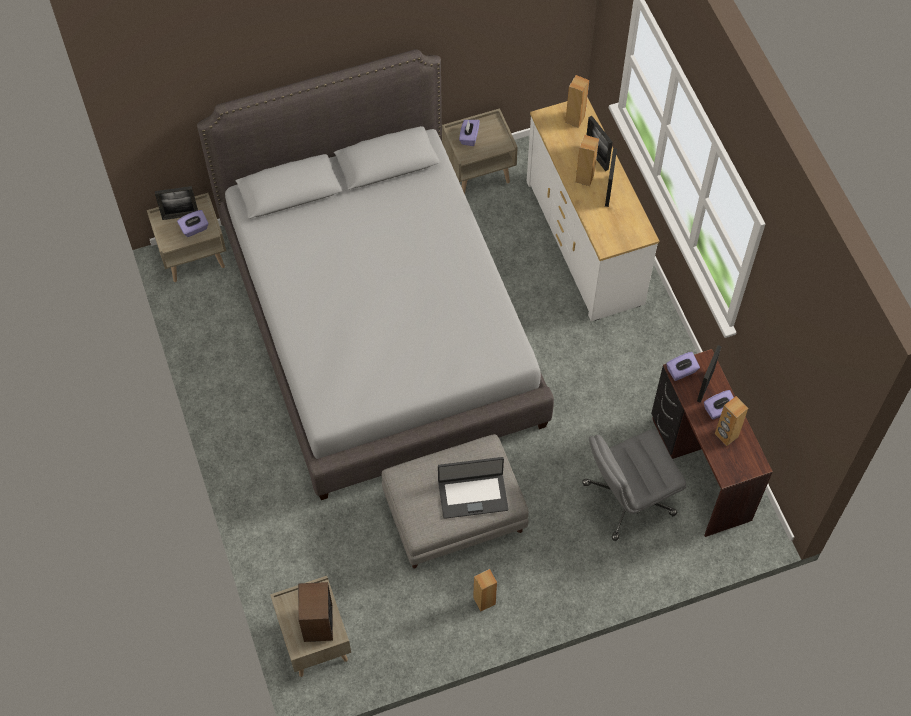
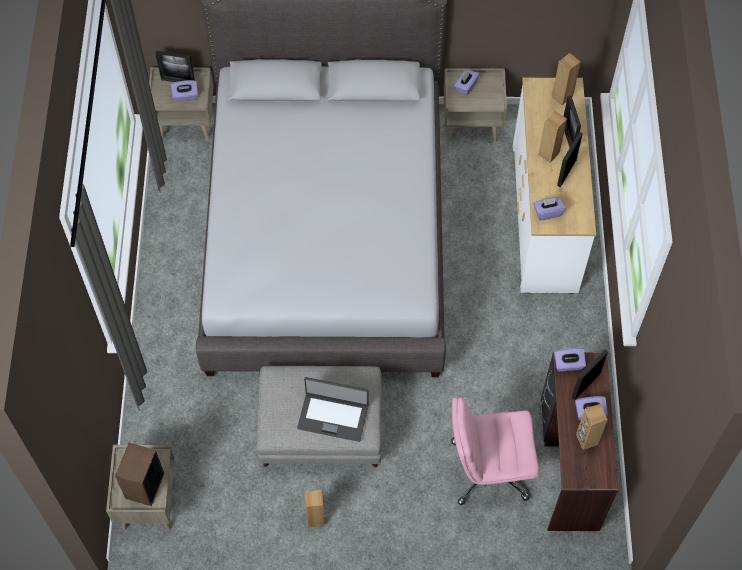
camera: 20 degrees right, 0 degrees up
grey office chair [582,429,686,541] -> pink office chair [451,397,539,505]
none -> purple tissue box [534,197,566,221]

